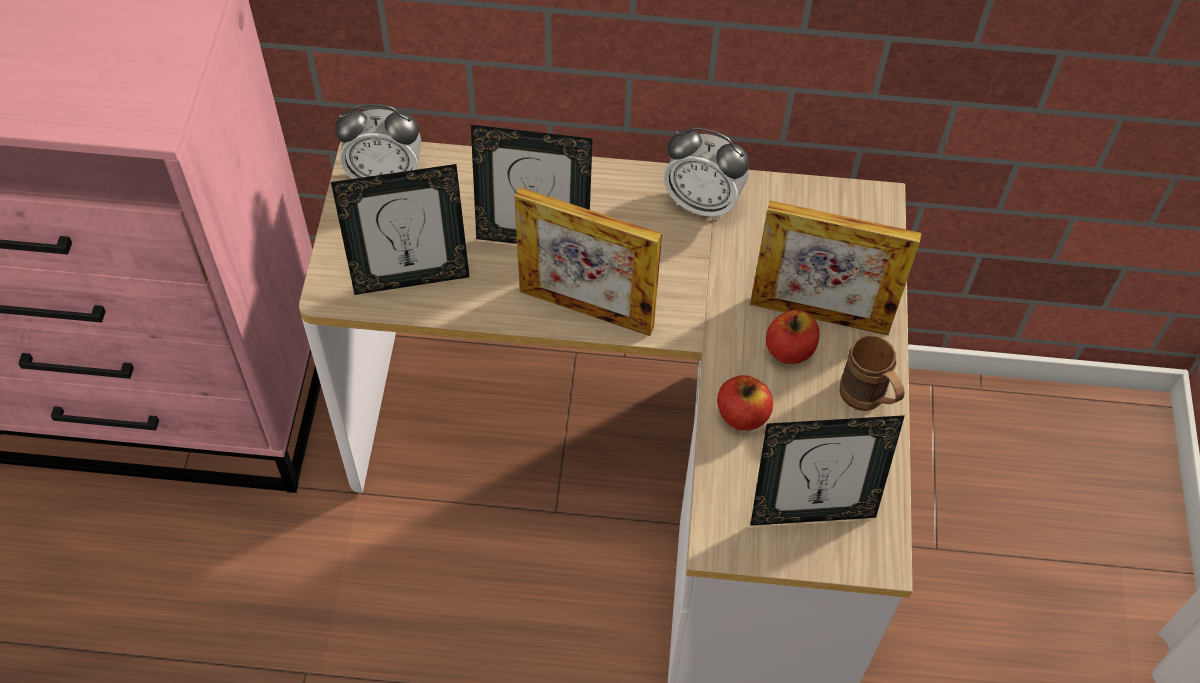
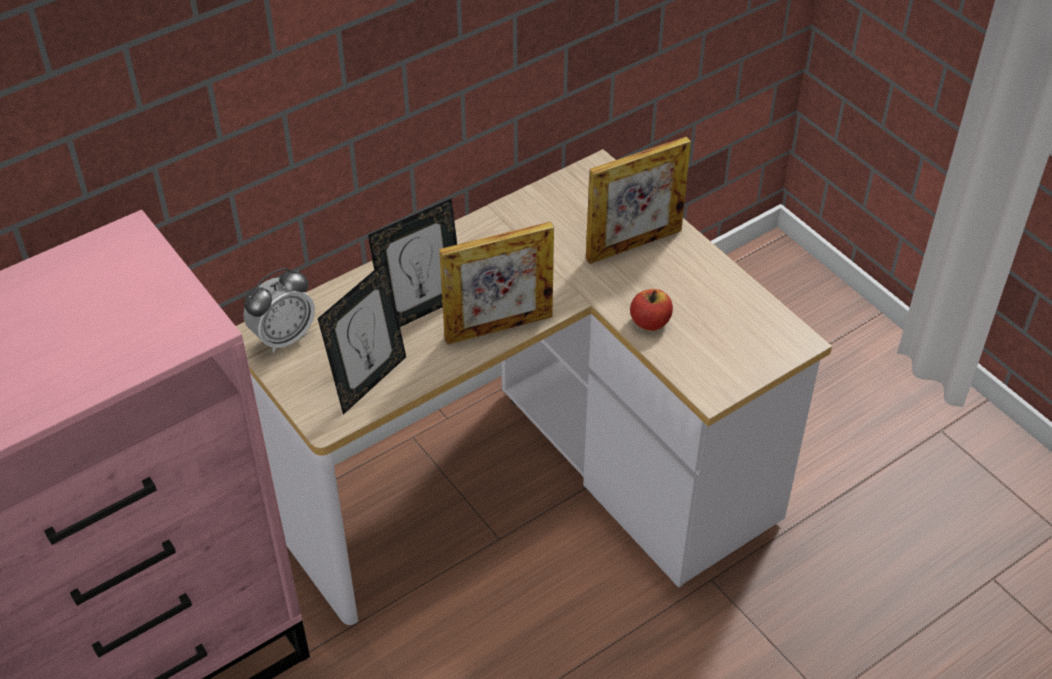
camera: 40 degrees left, 10 degrees down
alarm clock [664,127,749,220] -> none
picture frame [750,415,905,526] -> none
apple [766,310,820,364] -> none
brown mug [840,335,905,411] -> none

